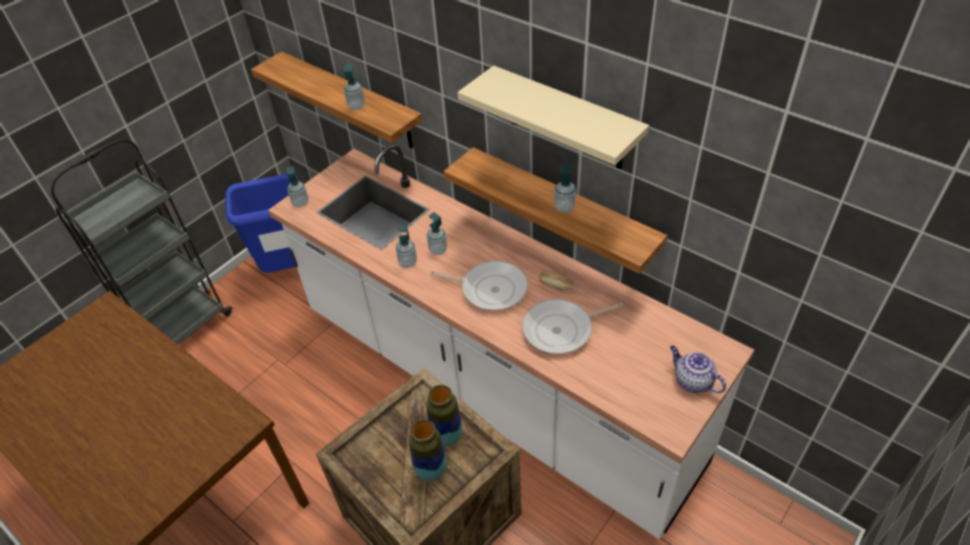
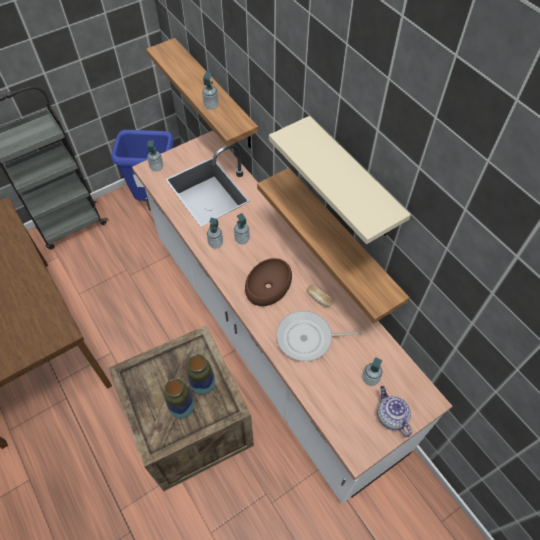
camera: 15 degrees right, 10 degrees up
frying pan [430,261,528,310] -> brown bowl [245,258,292,306]
soap dispenser [554,163,576,213] -> soap dispenser moved to [362,358,383,386]

